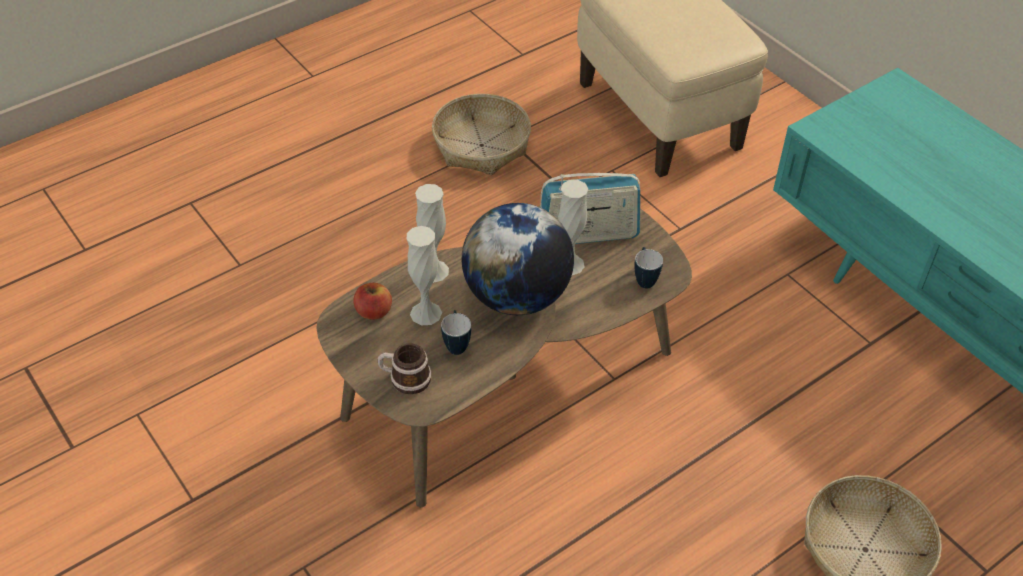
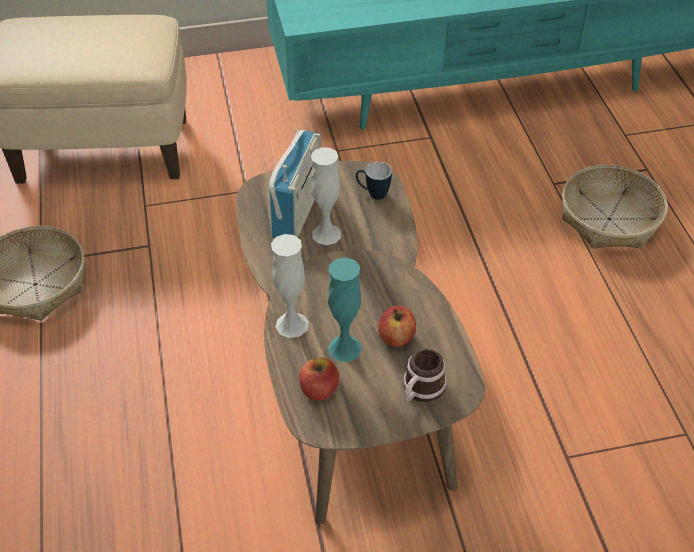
camera: 65 degrees left, 0 degrees up
white vase [407,226,442,325] -> turquoise vase [328,257,362,362]
mug [441,310,471,355] -> apple [378,306,416,347]
globe [462,203,574,315] -> none

